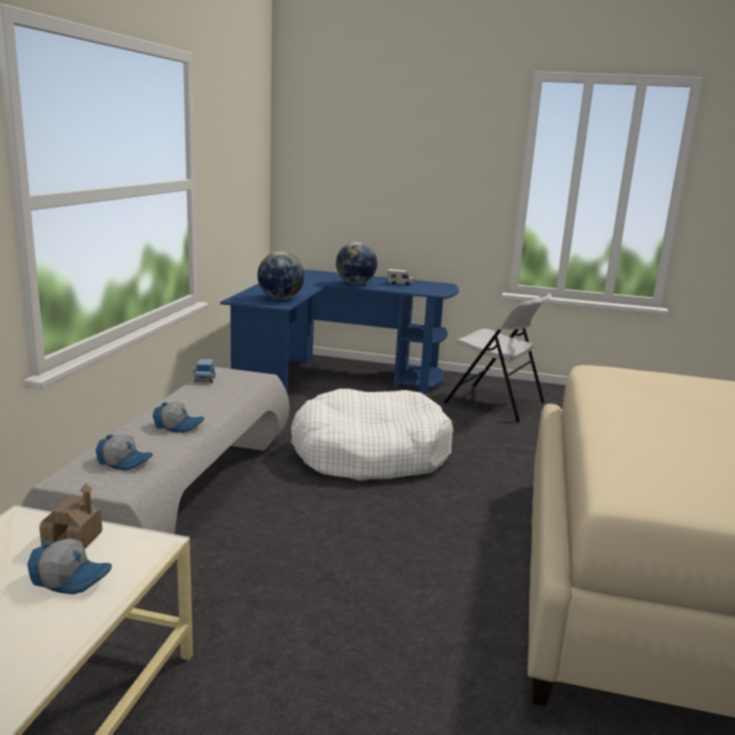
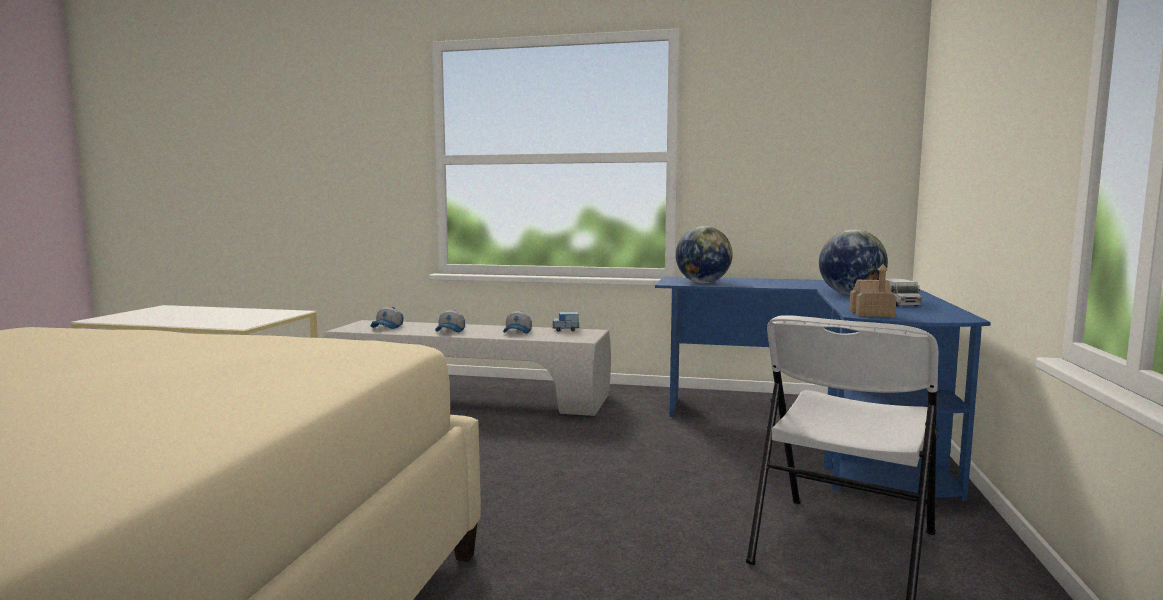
camera: 90 degrees right, 10 degrees down
cap [27,538,112,594] -> cap moved to [503,311,532,334]
toy house [39,483,102,549] -> toy house moved to [849,264,896,317]
white dog bed [291,389,453,481] -> none

